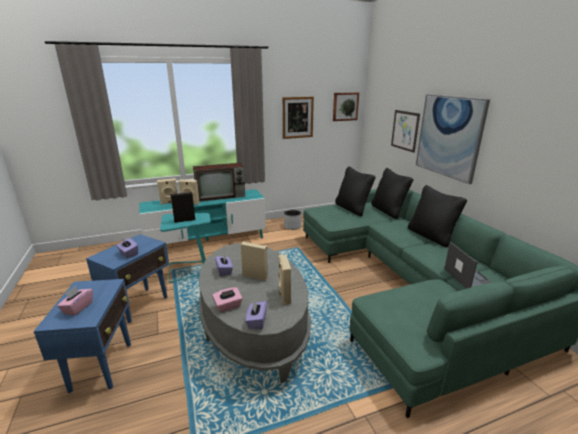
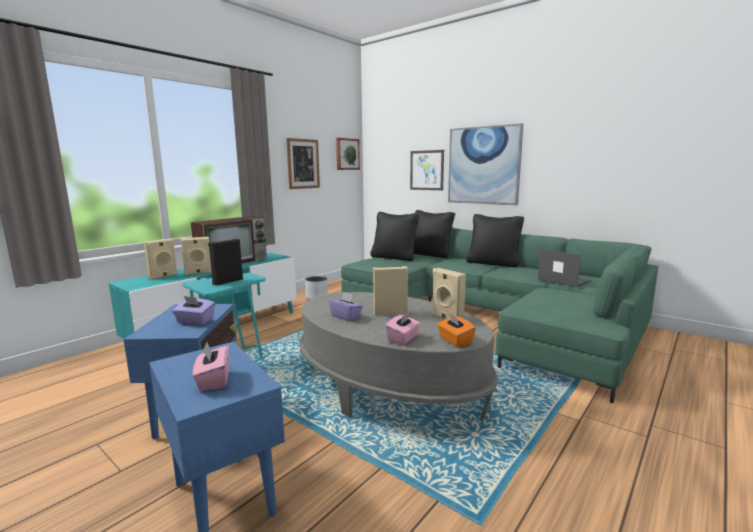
camera: 30 degrees left, 10 degrees down
purple tissue box [245,300,267,329] -> orange tissue box [437,313,476,347]

